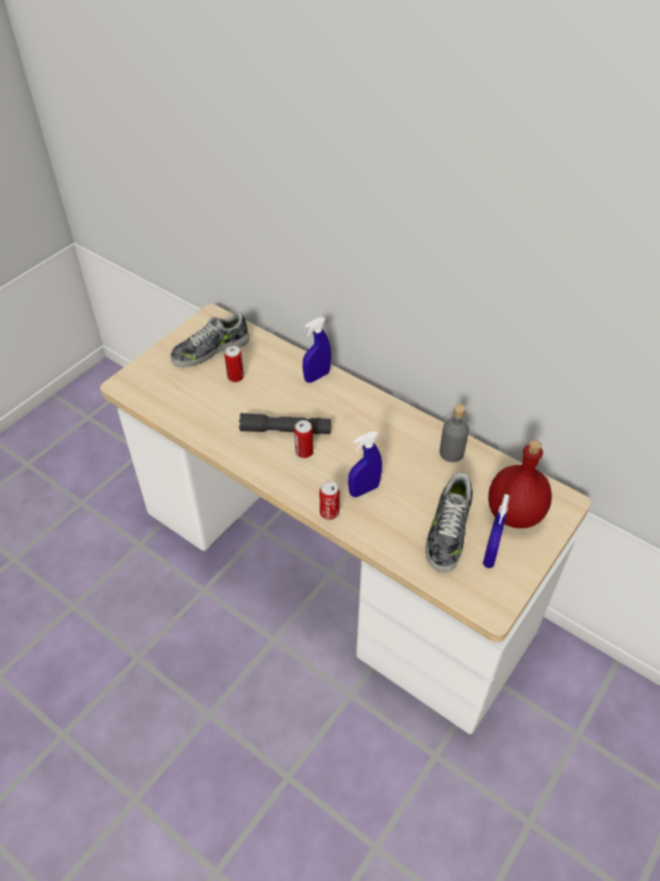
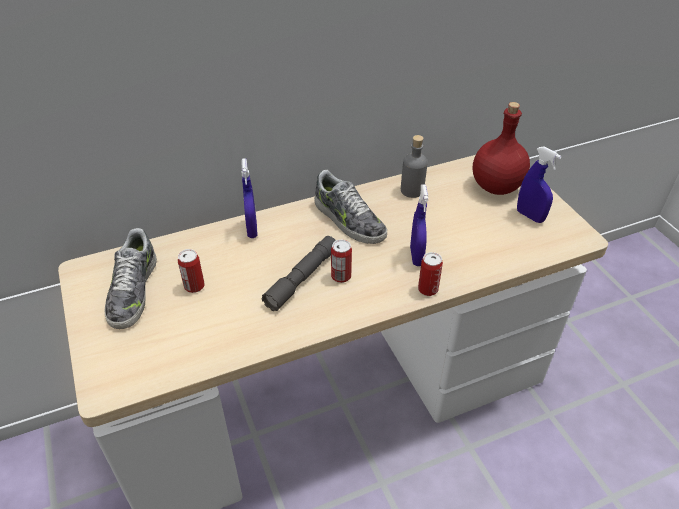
camera: 60 degrees left, 5 degrees down
shoe [425,472,473,572] -> shoe moved to [314,170,387,244]

